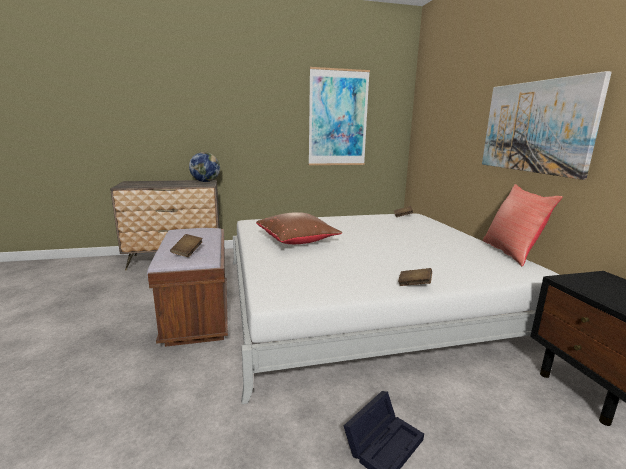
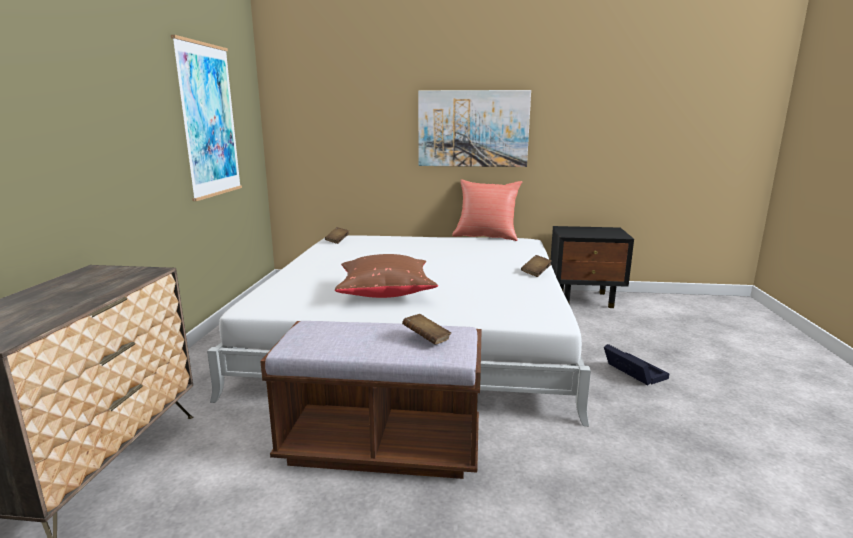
camera: 70 degrees left, 0 degrees up
globe [189,152,220,182] -> none

